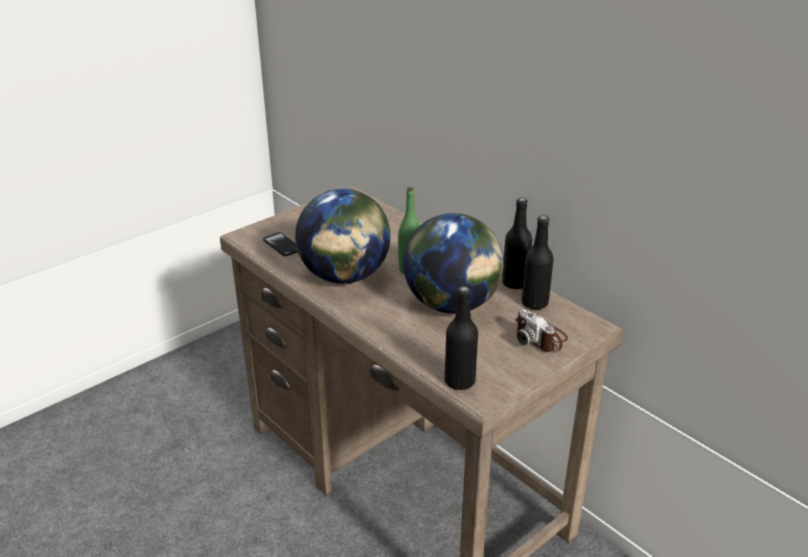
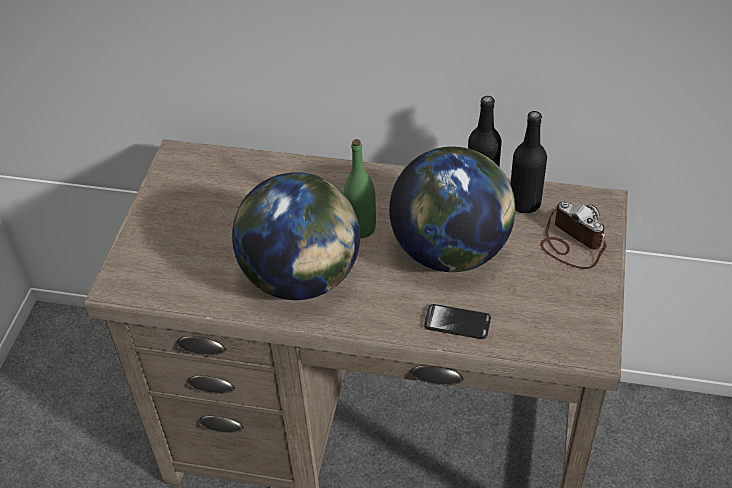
camera: 35 degrees left, 15 degrees up
phone [263,232,298,256] -> phone moved to [424,304,491,339]
black bottle [445,286,478,390] -> none
camera [515,309,568,352] -> camera turned 150 degrees counterclockwise [540,201,607,269]

